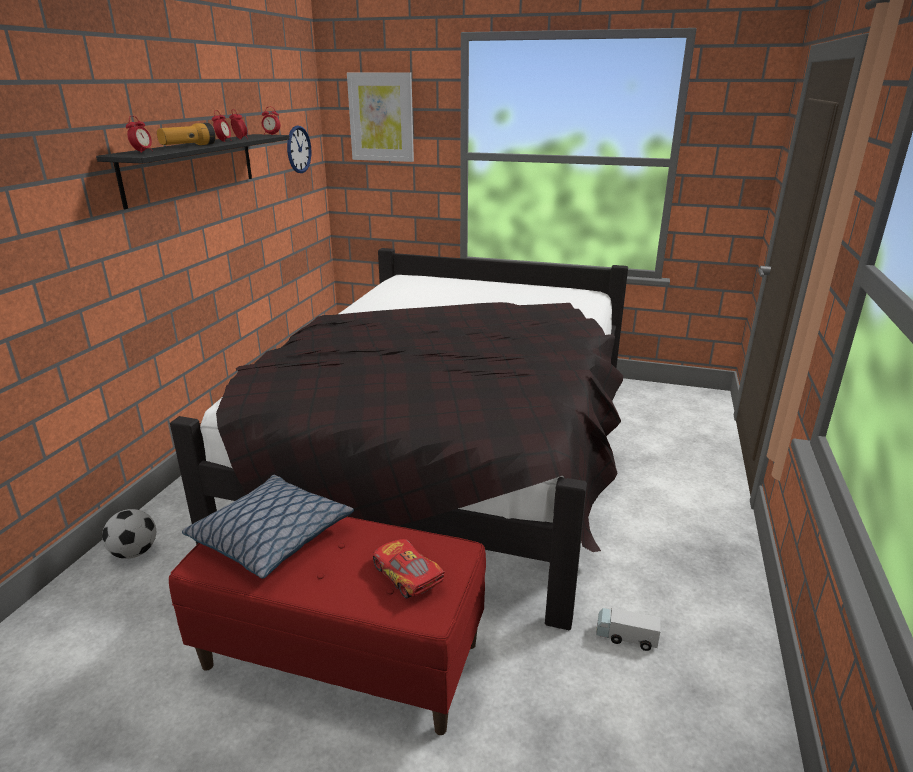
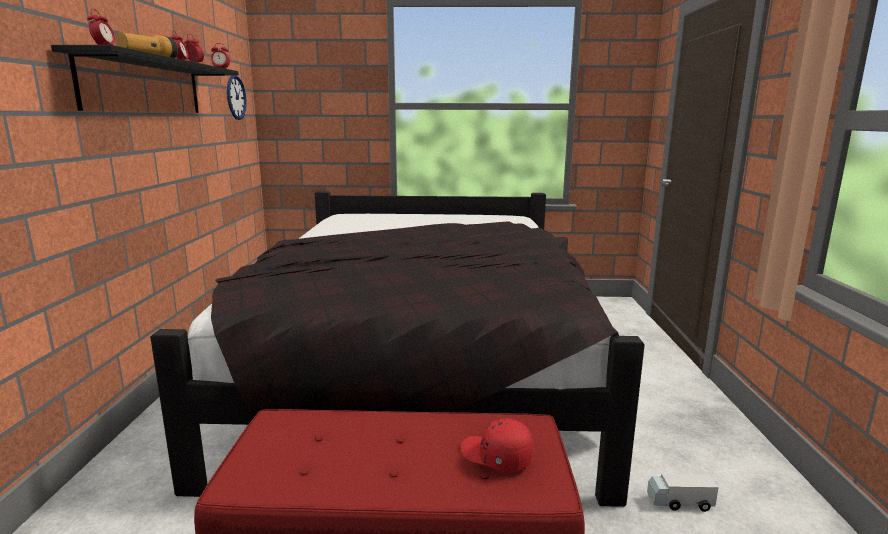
camera: 15 degrees left, 10 degrees down
football [102,509,156,559] -> none
pillow [182,475,354,579] -> none
picture [347,72,414,162] -> none
toy car [373,539,445,599] -> red cap [461,418,533,472]

